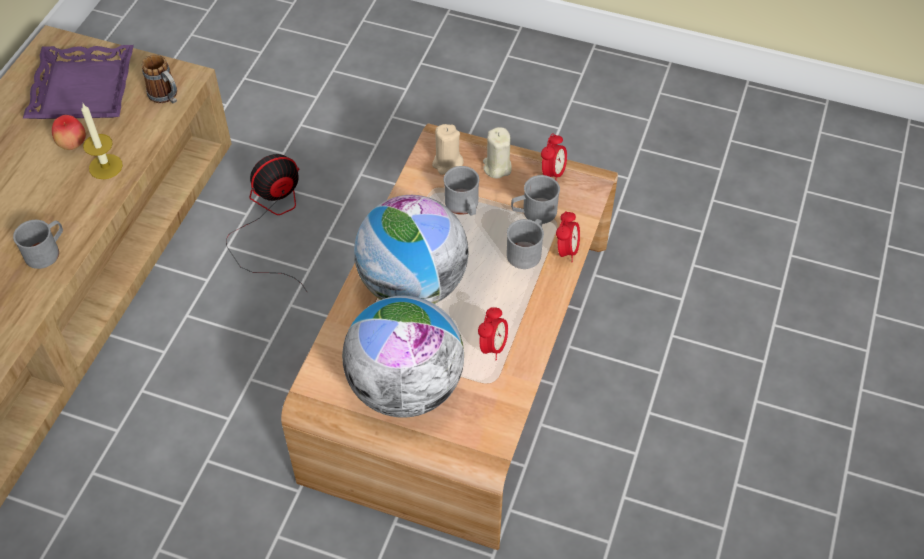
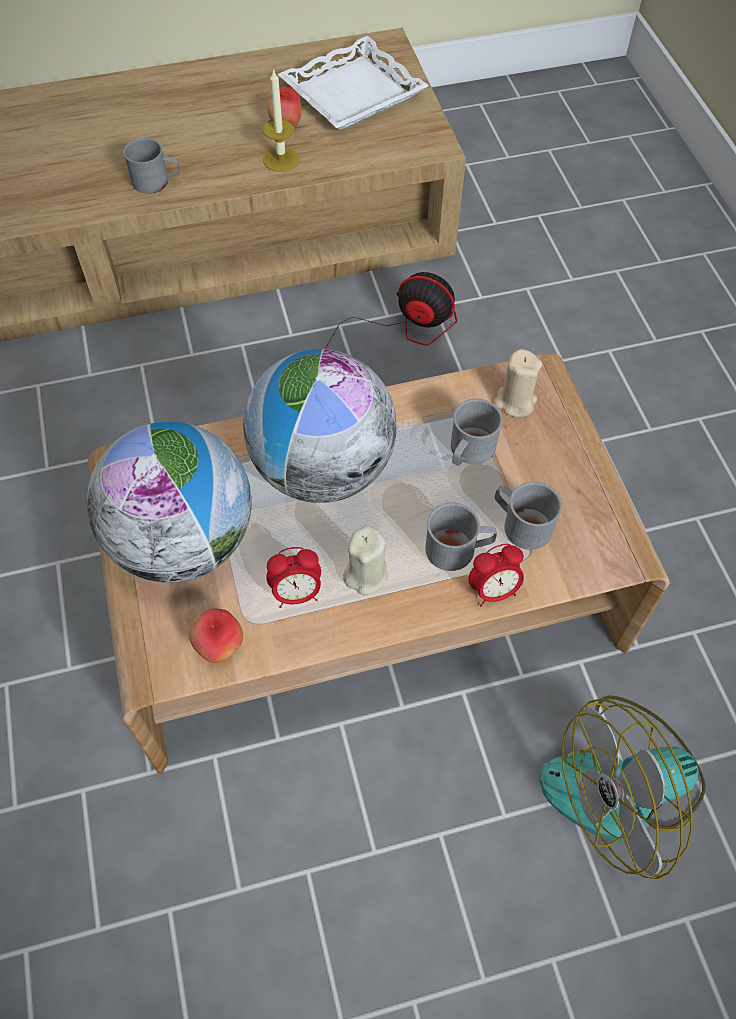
camera: 55 degrees right, 5 degrees up
purple tray [23,45,134,119] -> white tray [278,36,429,130]
mug [142,54,177,103] -> none
beige candle [483,127,512,178] -> beige candle moved to [343,526,388,595]
alarm clock [541,133,567,180] -> none
none -> apple [189,609,243,663]
none -> fan [539,695,706,879]

